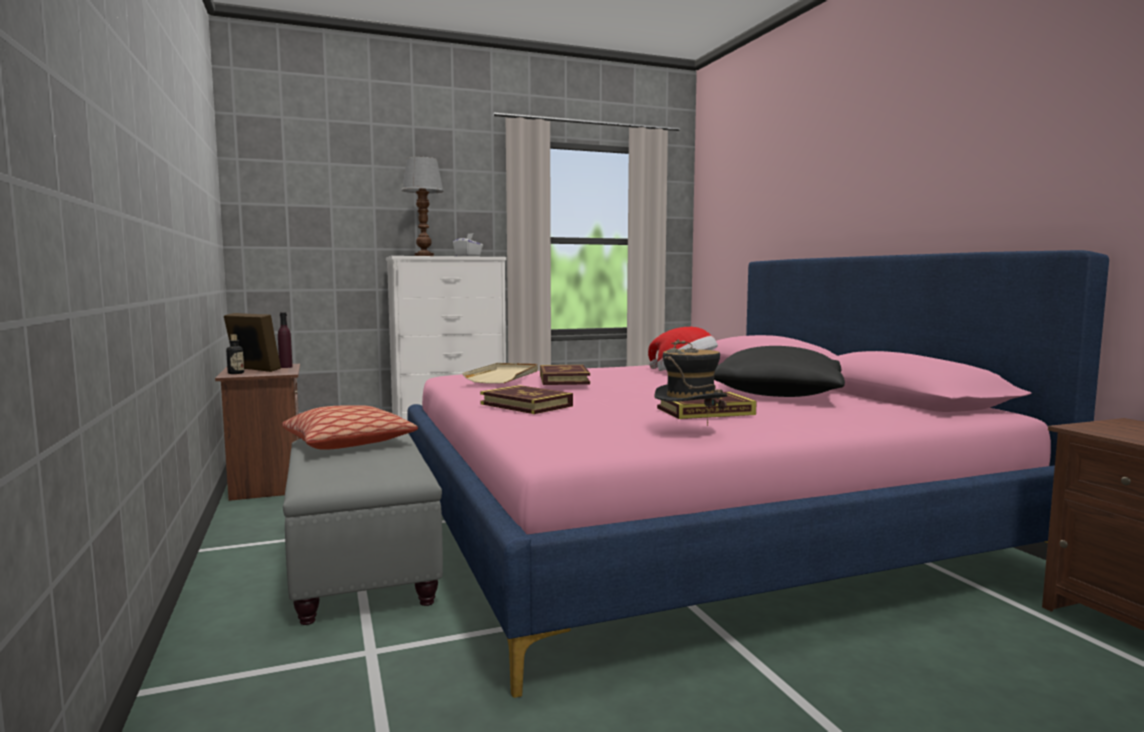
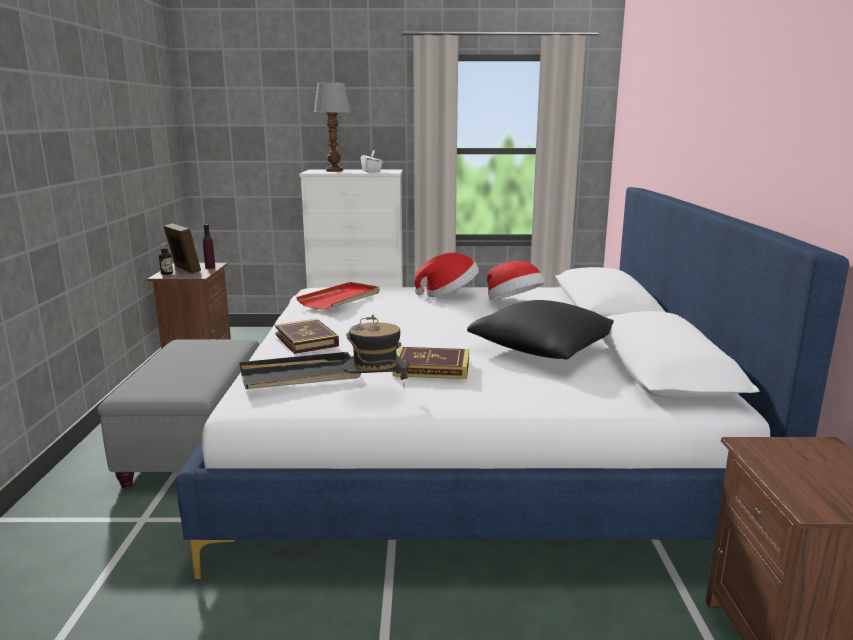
camera: 20 degrees right, 10 degrees up
pillow [282,405,418,450] -> none
pink bed [407,250,1109,698] -> white bed [176,187,849,579]
beige tray [462,363,538,384] -> red tray [296,282,380,310]
book [540,365,590,385] -> none
none -> black tray [239,352,361,389]
none -> hat [414,253,479,297]

